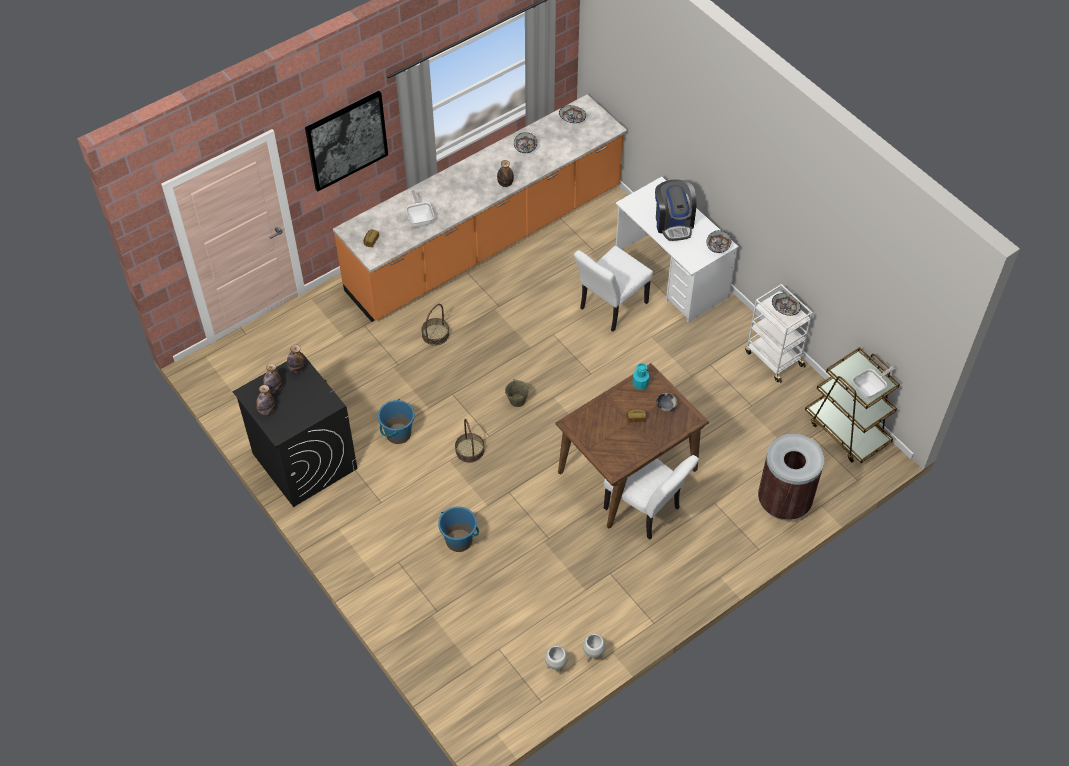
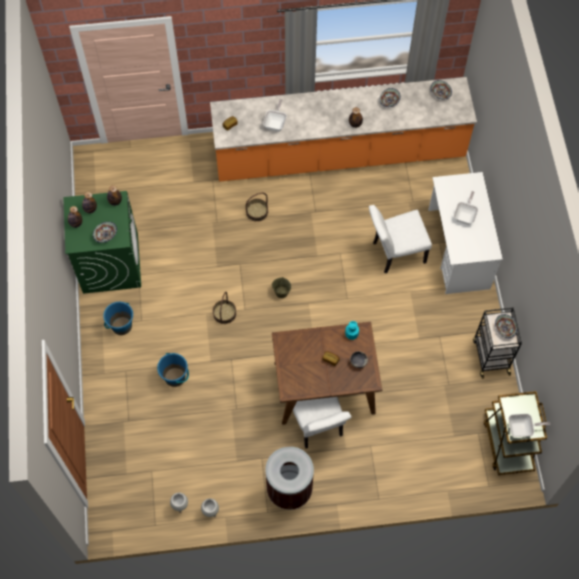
camera: 30 degrees right, 10 degrees up
black washing machine [233,353,357,507] -> green washing machine [63,191,141,294]
picture [305,91,388,192] -> none
blue bucket [378,399,415,444] -> blue bucket moved to [103,302,133,335]
coffee machine [655,179,697,241] -> frying pan [454,191,478,225]
bowl [707,230,731,253] -> bowl moved to [93,222,117,243]
white cart [745,284,813,383] -> black cart [473,307,522,379]
brown trash can [758,434,824,521] -> brown trash can moved to [265,446,314,510]

